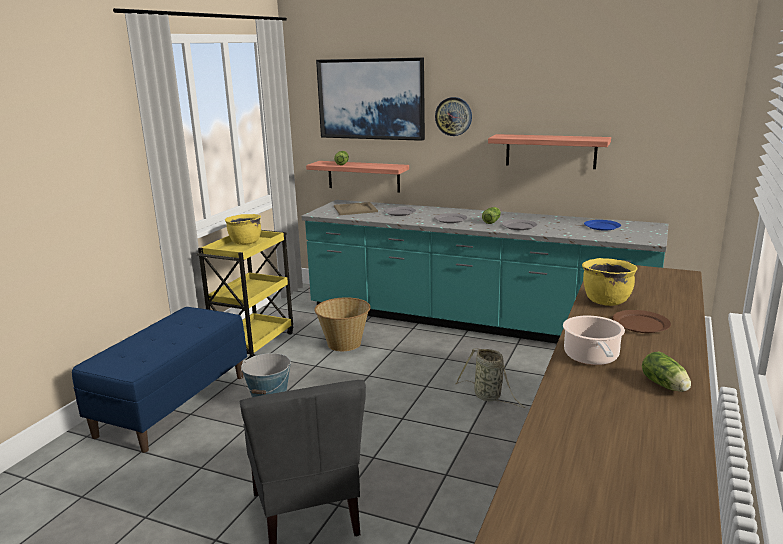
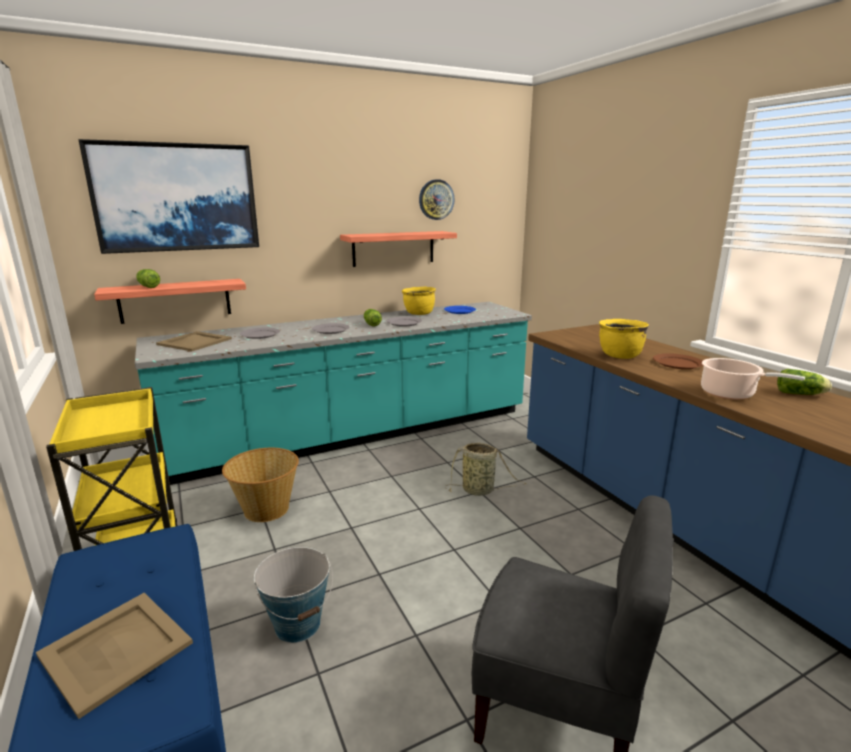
camera: 50 degrees left, 0 degrees up
yellow cooking pot [225,214,261,245] -> yellow cooking pot moved to [402,287,436,315]
wall clock [435,97,472,136] -> wall clock moved to [419,179,455,220]
none -> beige tray [36,593,193,719]

